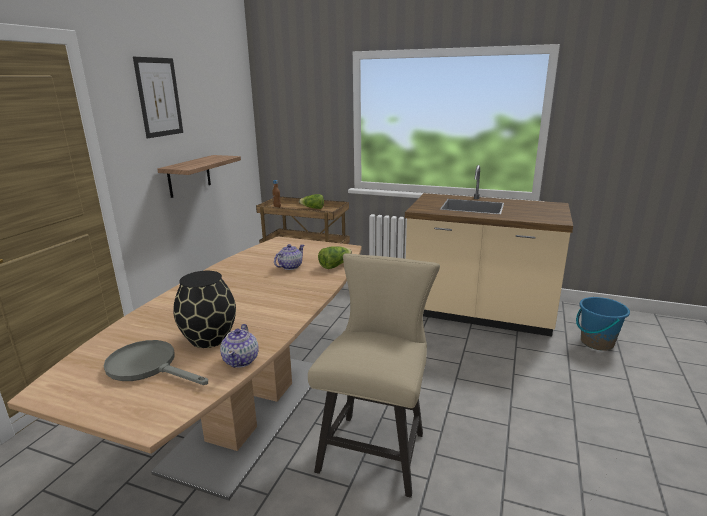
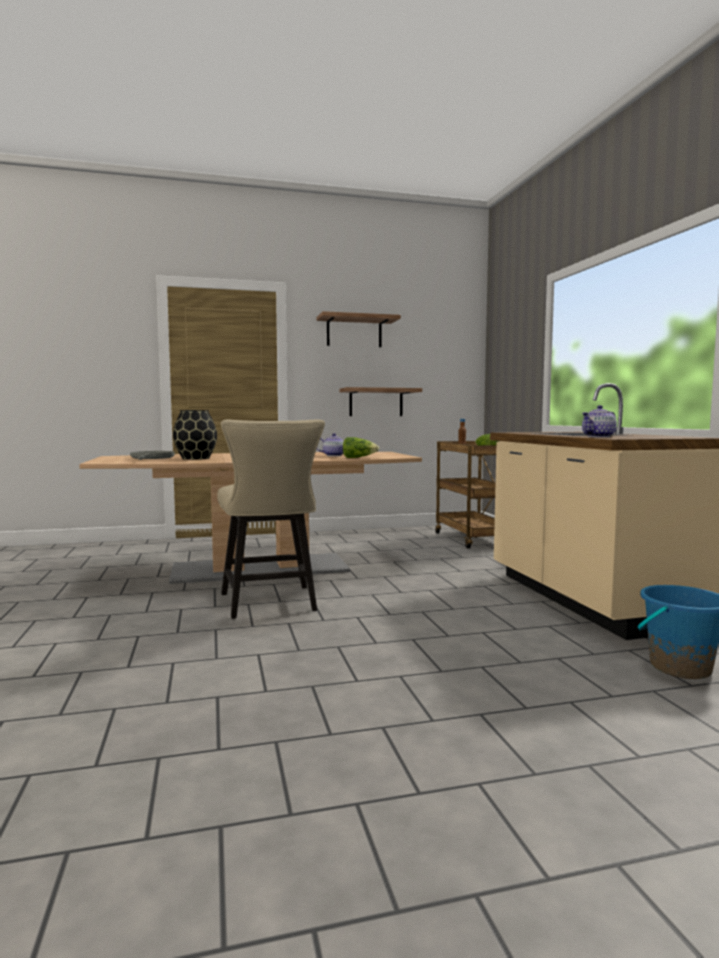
camera: 55 degrees right, 15 degrees down
picture [133,57,183,138] -> shelf [316,311,401,347]
teapot [220,324,259,368] -> teapot moved to [582,405,617,437]
beige chair [308,253,440,498] -> beige chair turned 90 degrees clockwise [217,419,325,619]

